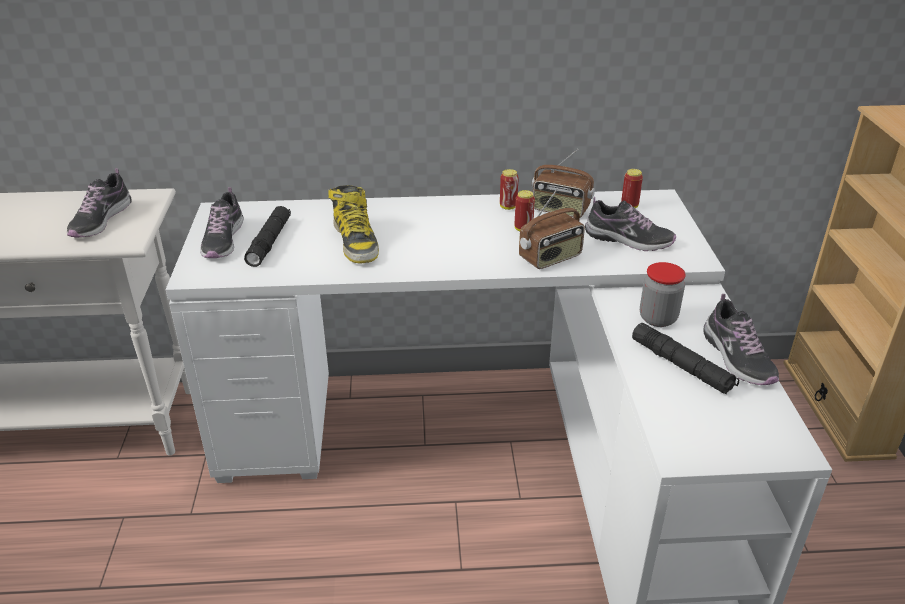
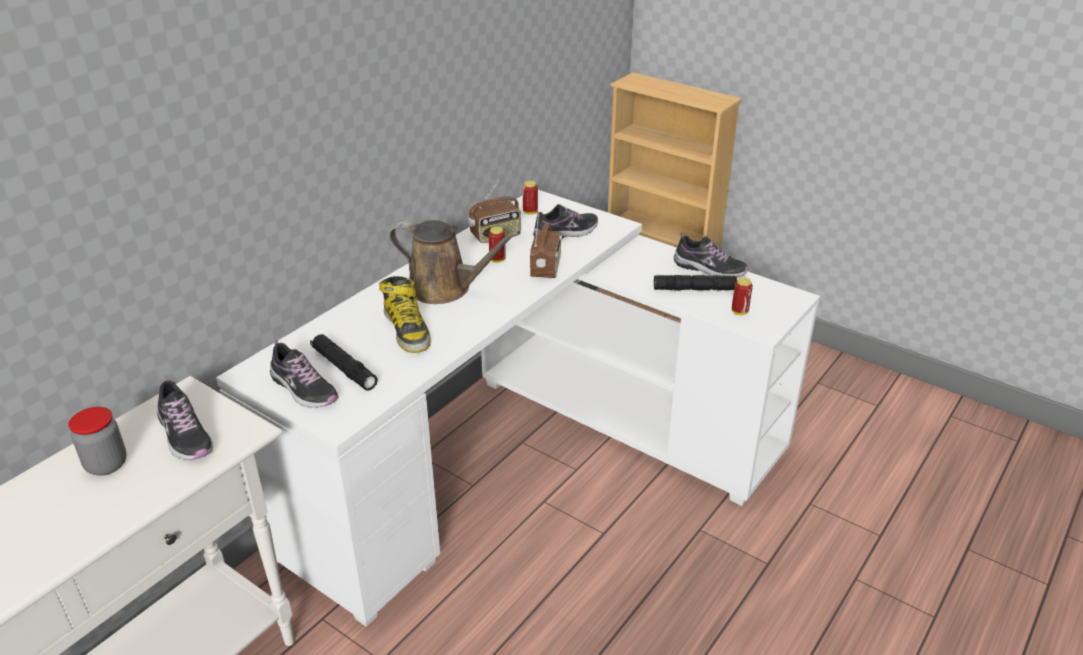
camera: 50 degrees left, 0 degrees up
boot [328,185,379,264] -> boot turned 45 degrees clockwise [379,276,431,353]
can [500,169,519,210] -> can moved to [732,277,753,315]
jar [640,262,686,327] -> jar moved to [69,407,127,476]
none -> brown watering can [389,220,520,304]

